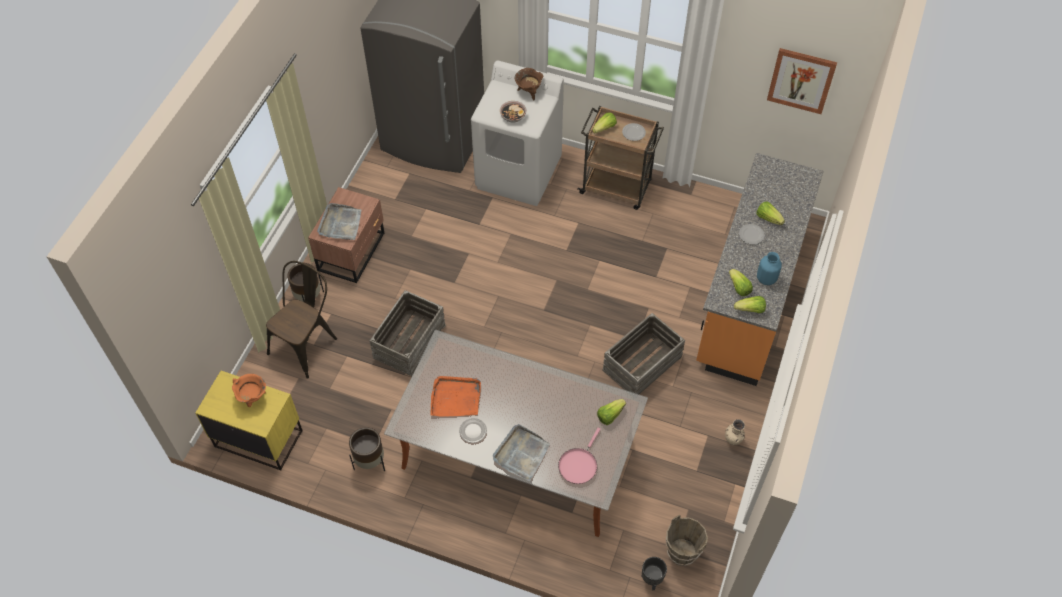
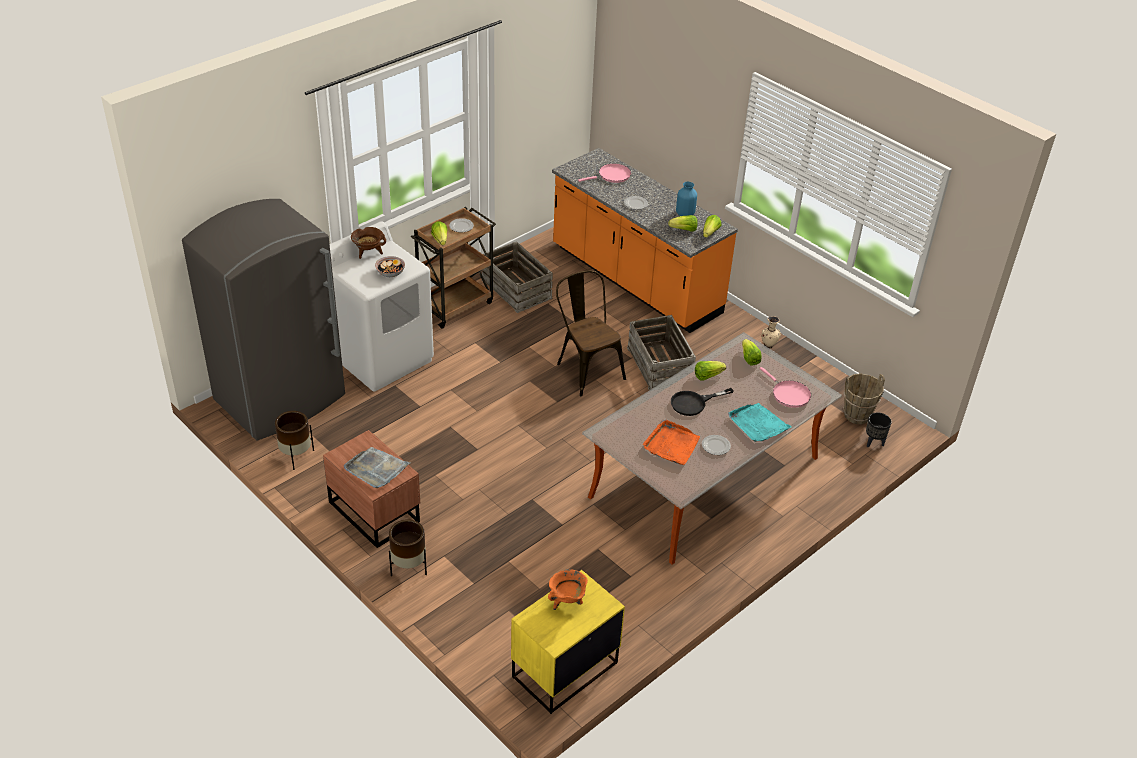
camera: 65 degrees left, 15 degrees down
brown chair [266,261,337,379] -> brown chair moved to [556,271,626,396]
brown planter [349,427,385,471] -> brown planter moved to [275,411,314,470]
crate [370,290,446,376] -> crate moved to [482,241,553,313]
grey tray [493,424,550,481] -> turquoise tray [728,403,792,442]
lettuce [757,201,785,225] -> lettuce moved to [695,361,726,381]
picture [767,48,837,114] -> none
none -> pink frying pan [578,164,631,183]
none -> black frying pan [671,388,734,416]

